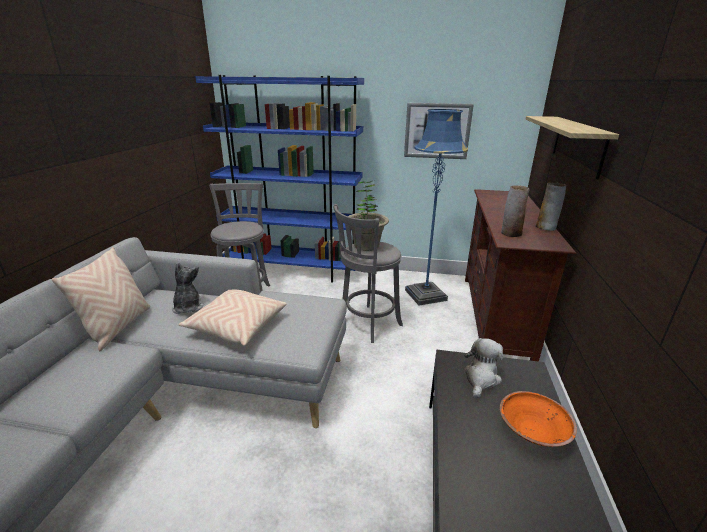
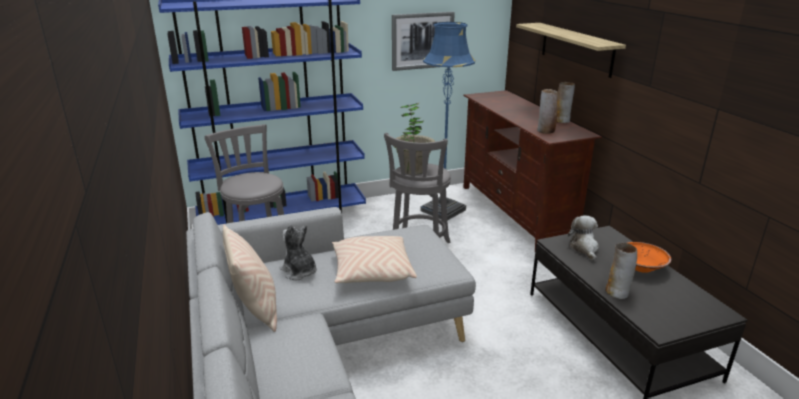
camera: 30 degrees left, 0 degrees up
none -> vase [605,243,637,299]

